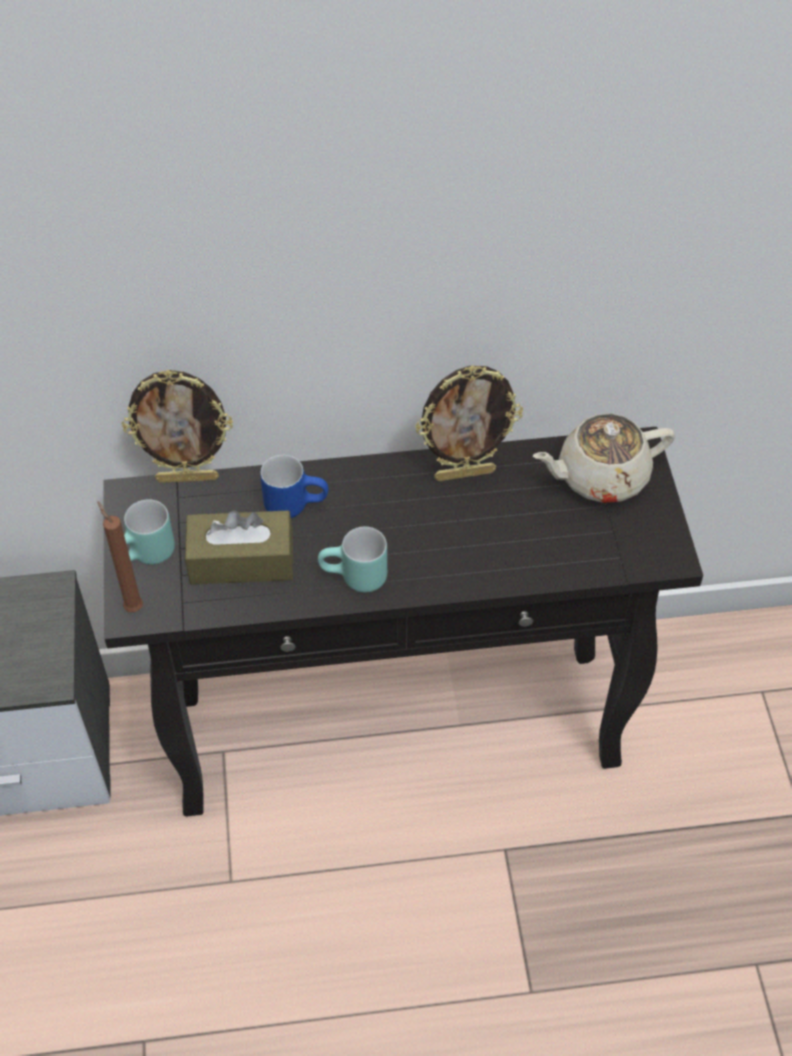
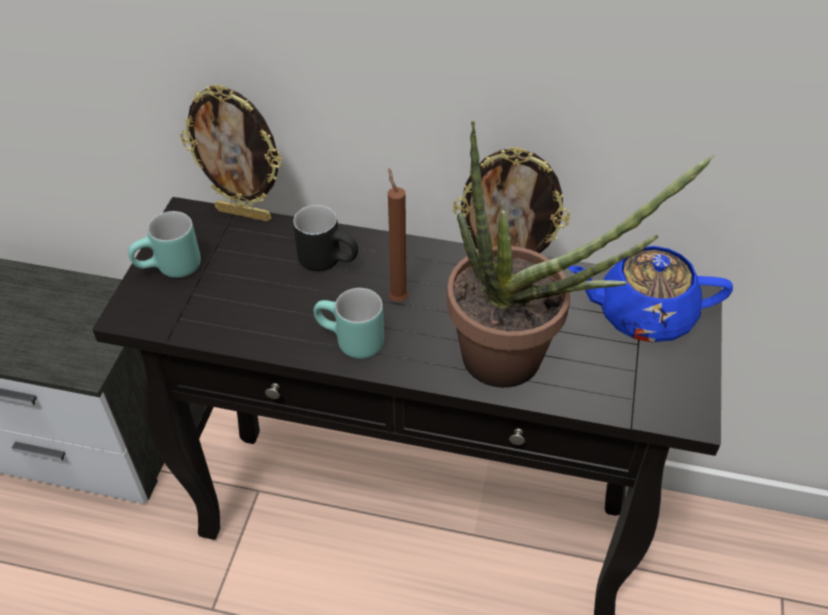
camera: 20 degrees right, 5 degrees down
brown candle [97,501,143,612] -> brown candle moved to [388,168,408,302]
brown tissue box [185,510,293,585] -> none
blue mug [260,455,328,518] -> black mug [293,205,358,271]
beige teapot [533,413,675,503] -> blue teapot [568,246,733,342]
none -> potted plant [447,120,715,388]

